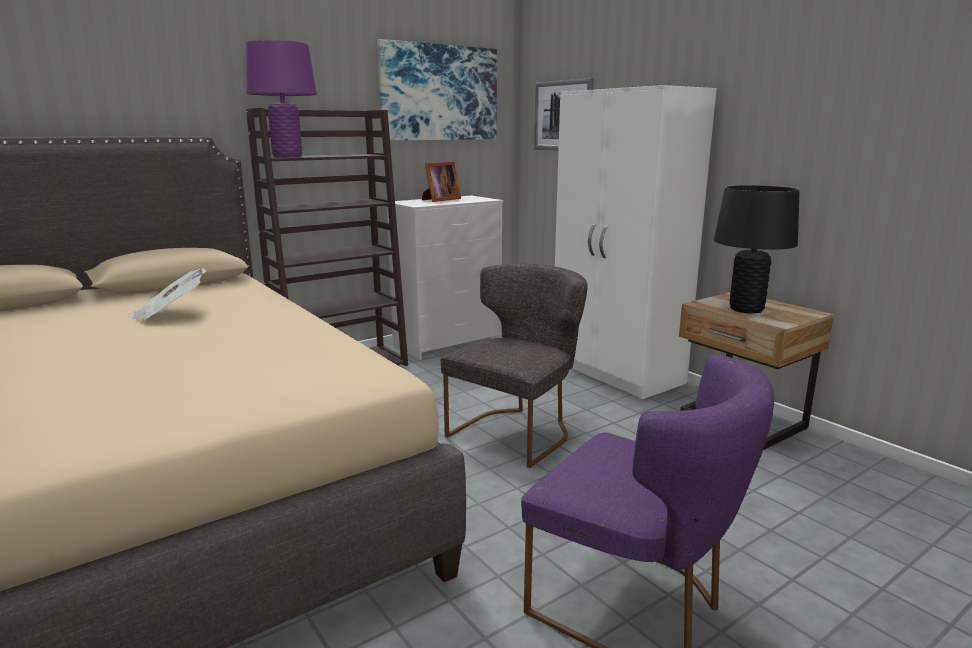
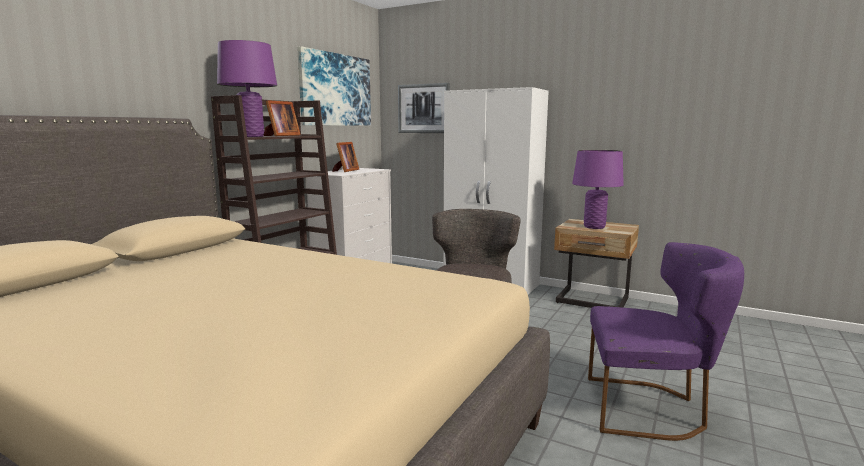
camera: 25 degrees left, 5 degrees down
newspaper [128,269,206,321] -> none
black table lamp [714,185,800,314] -> purple table lamp [572,150,624,229]
none -> picture frame [263,100,301,136]

